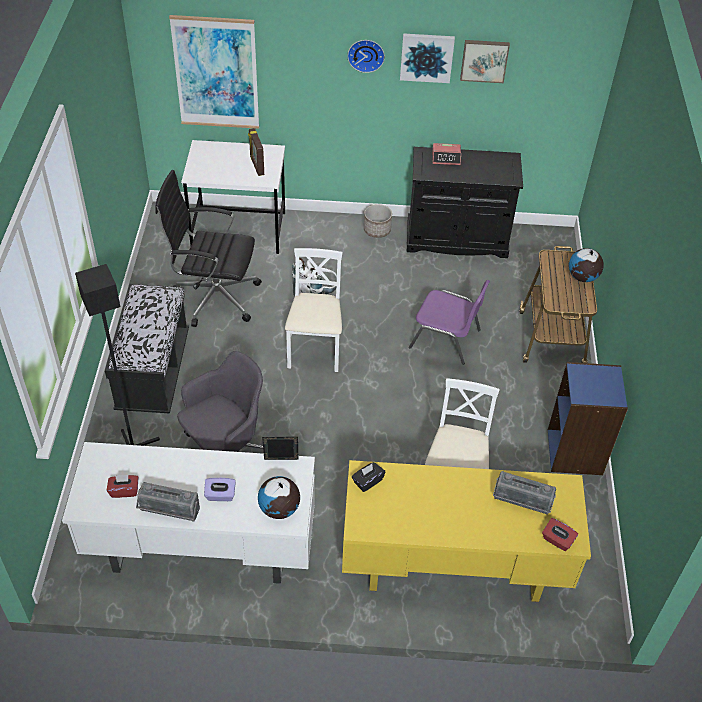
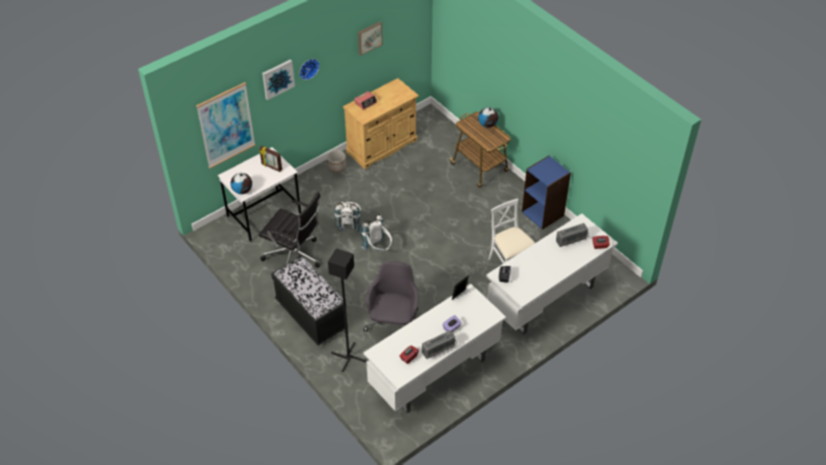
camera: 40 degrees left, 0 degrees up
black office chair [155,170,262,327] -> black office chair turned 120 degrees counterclockwise [259,192,320,268]
globe [258,476,300,519] -> globe moved to [230,173,252,194]
white chair [285,248,342,372] -> white backpack [361,214,392,251]
yellow desk [342,460,591,602] -> white desk [486,214,618,334]
picture [400,33,455,83] -> picture moved to [262,59,295,100]
black cabinet [407,147,523,258] -> beige cabinet [343,78,419,169]
purple chair [409,280,490,365] -> none

